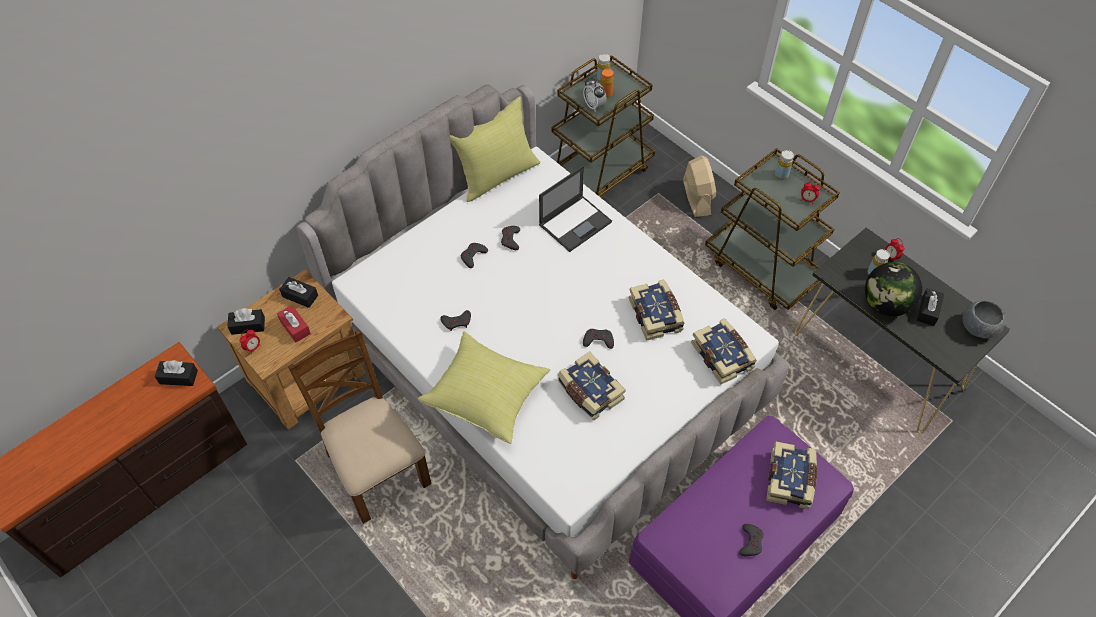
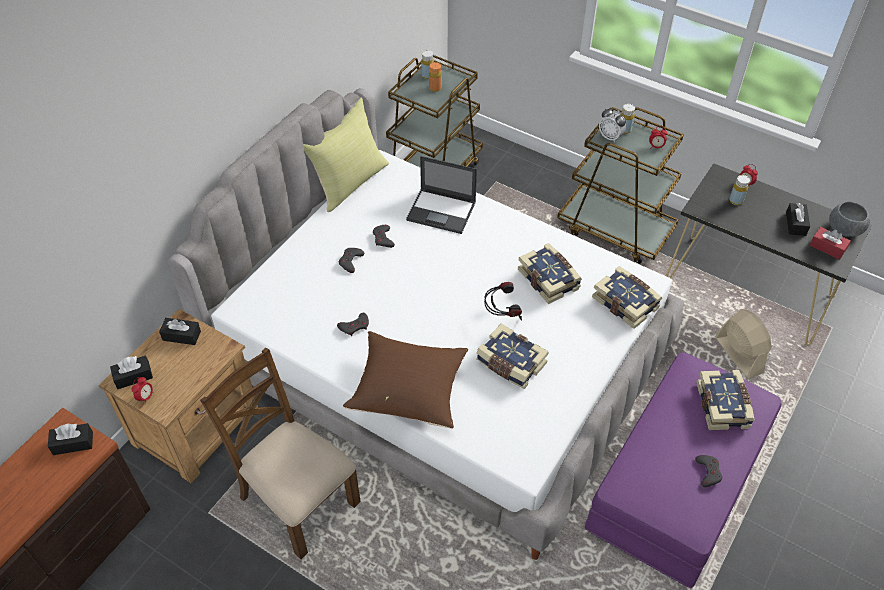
camera: 15 degrees left, 5 degrees down
red tissue box [277,305,311,343] -> red tissue box moved to [810,227,851,260]
yellow pillow [418,332,550,444] -> brown pillow [343,331,468,429]
laptop [539,166,612,252] -> laptop turned 75 degrees clockwise [406,156,477,234]
alarm clock [583,77,607,111] -> alarm clock moved to [599,108,626,143]
grey game controller [583,329,614,349] -> headphones [484,282,522,321]
beige fan [683,155,716,217] -> beige fan moved to [715,309,772,379]
globe [865,262,922,316] -> none

